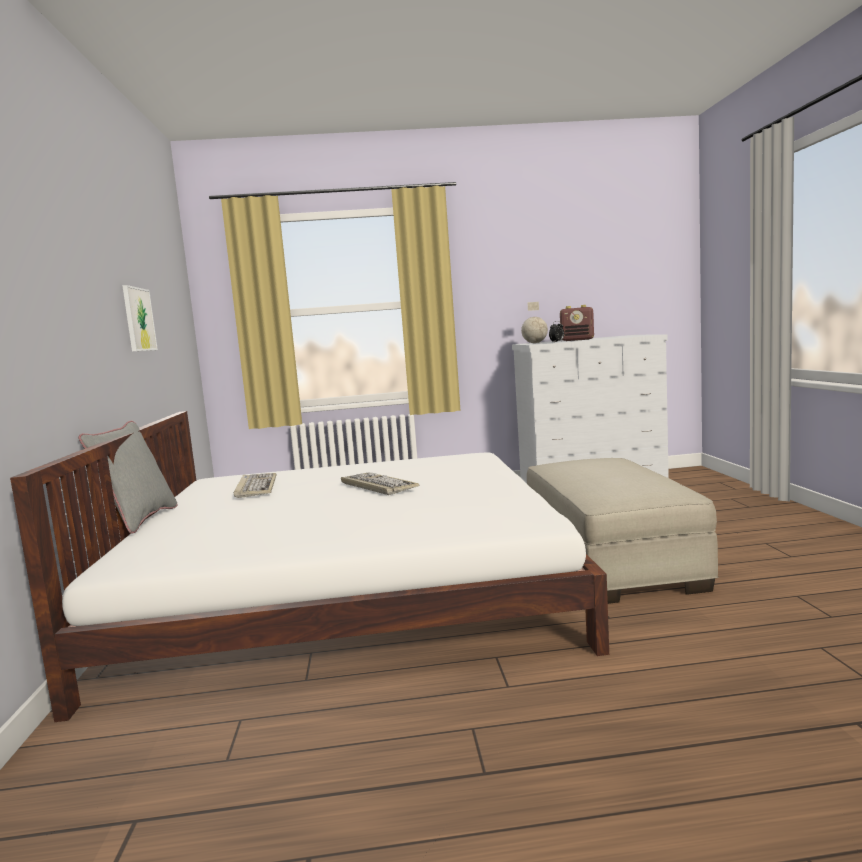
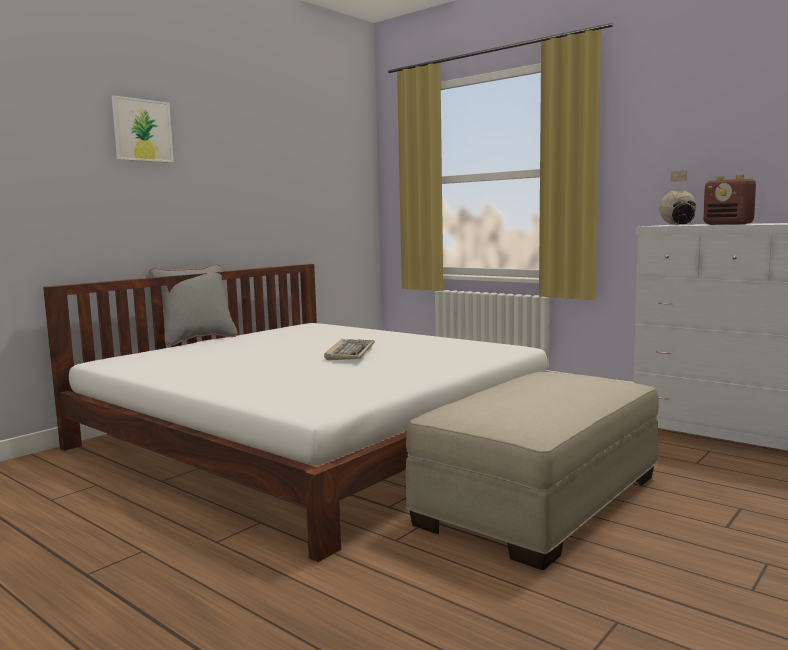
camera: 45 degrees right, 0 degrees up
picture [122,285,158,352] -> picture moved to [112,95,174,163]
keyboard [234,473,277,498] -> none

